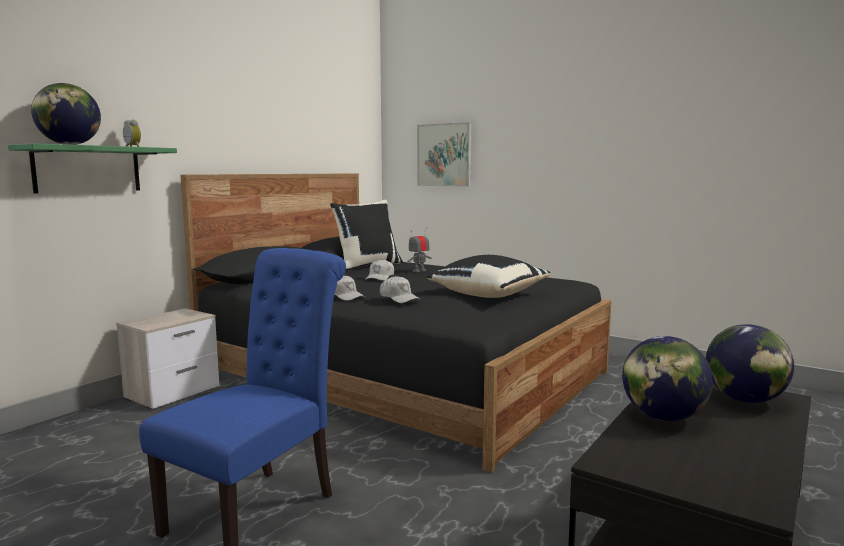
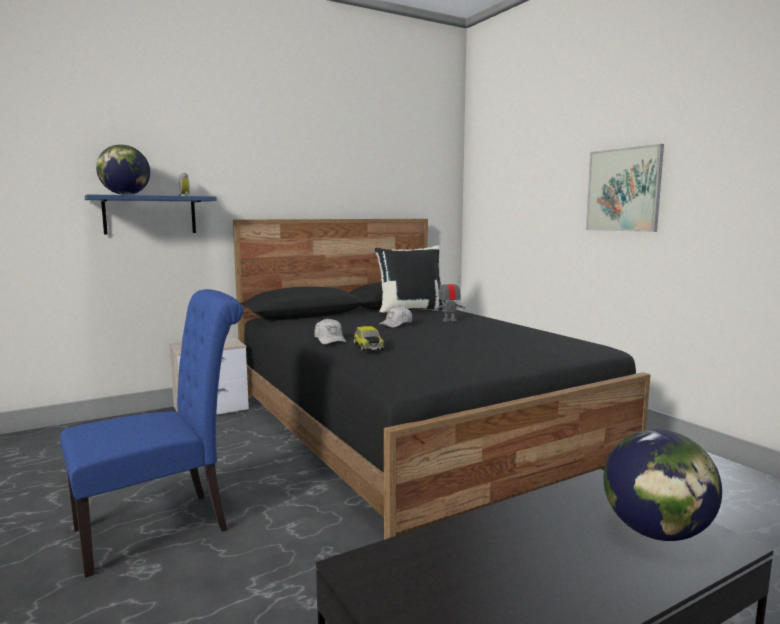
camera: 25 degrees right, 0 degrees up
green shelf [8,143,177,194] -> blue shelf [85,194,217,235]
white cap [380,276,420,303] -> toy car [354,326,384,351]
picture [417,122,471,187] -> picture moved to [586,144,664,232]
black pillow [427,255,551,298] -> none
globe [622,336,713,421] -> none

